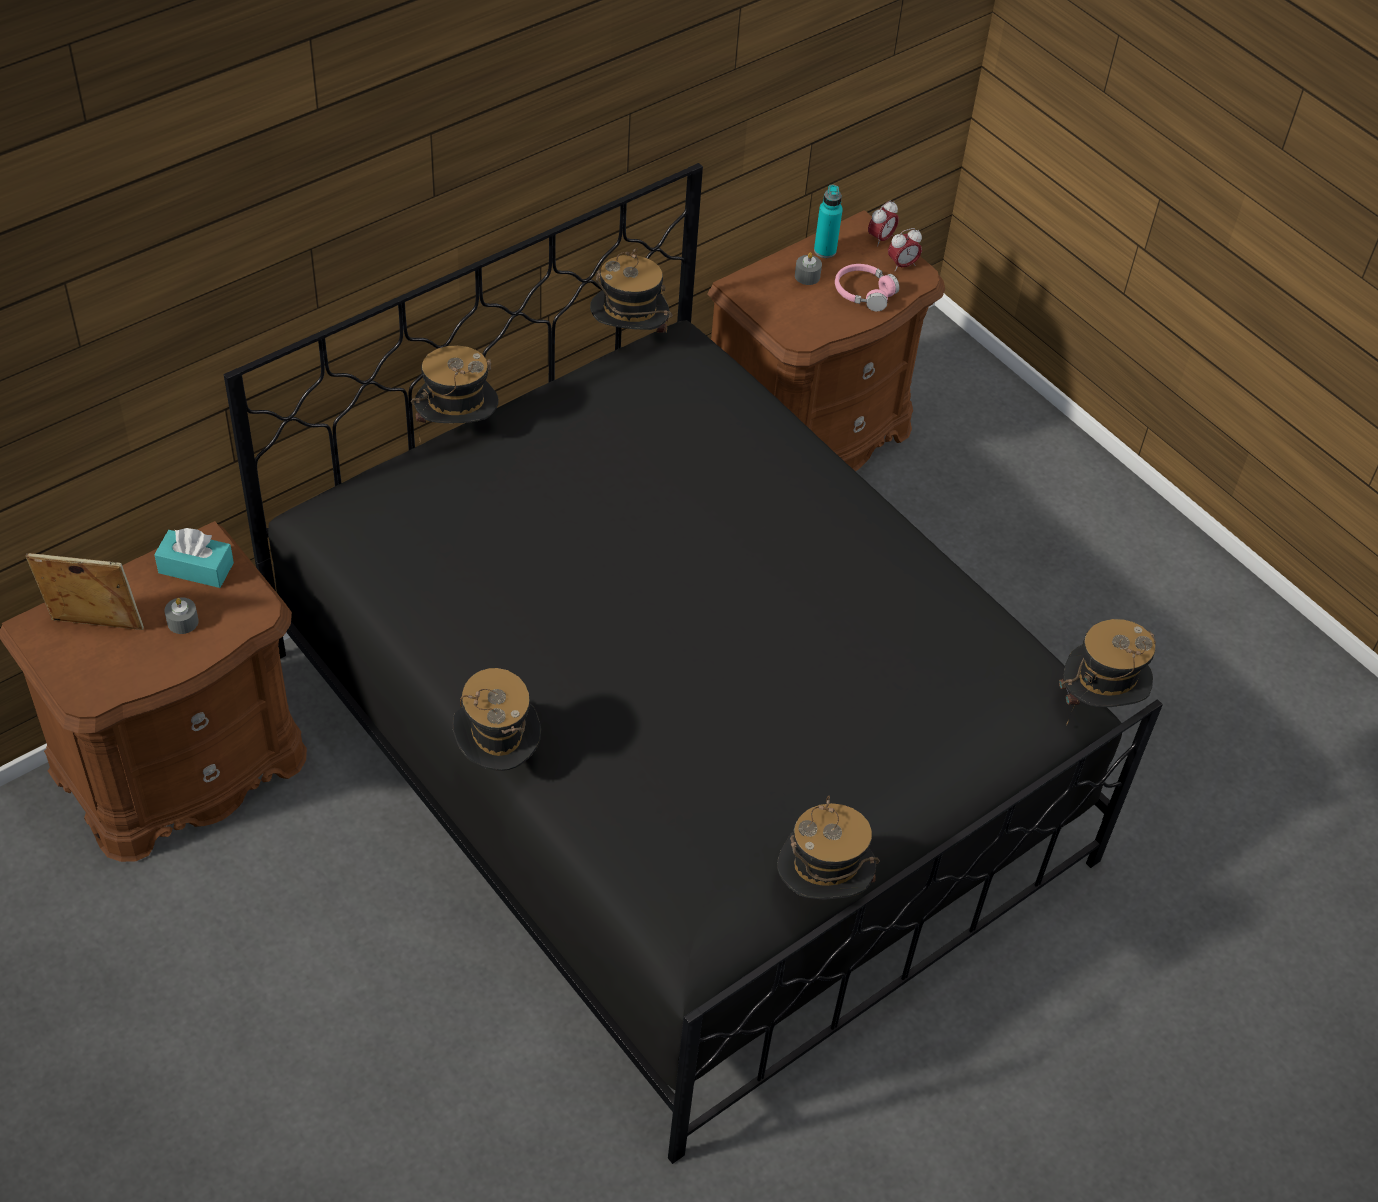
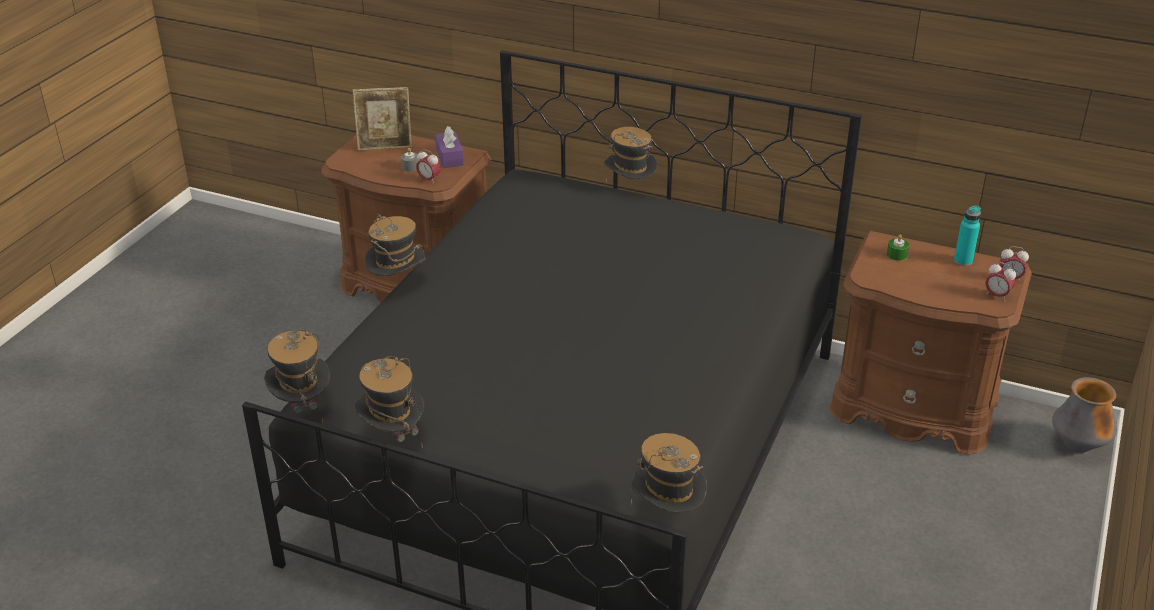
camera: 65 degrees right, 15 degrees down
picture frame [26,553,144,630] -> picture frame turned 105 degrees clockwise [353,87,412,151]
turquoise tissue box [154,528,234,588] -> purple tissue box [435,126,464,168]
hat [590,247,672,333] -> hat moved to [264,330,330,423]
grey candle [795,252,822,285] -> none
pink headphones [835,264,899,311] -> none
none -> alarm clock [416,149,441,184]
none -> green candle [887,234,909,261]
none -> vase [1052,377,1117,453]

